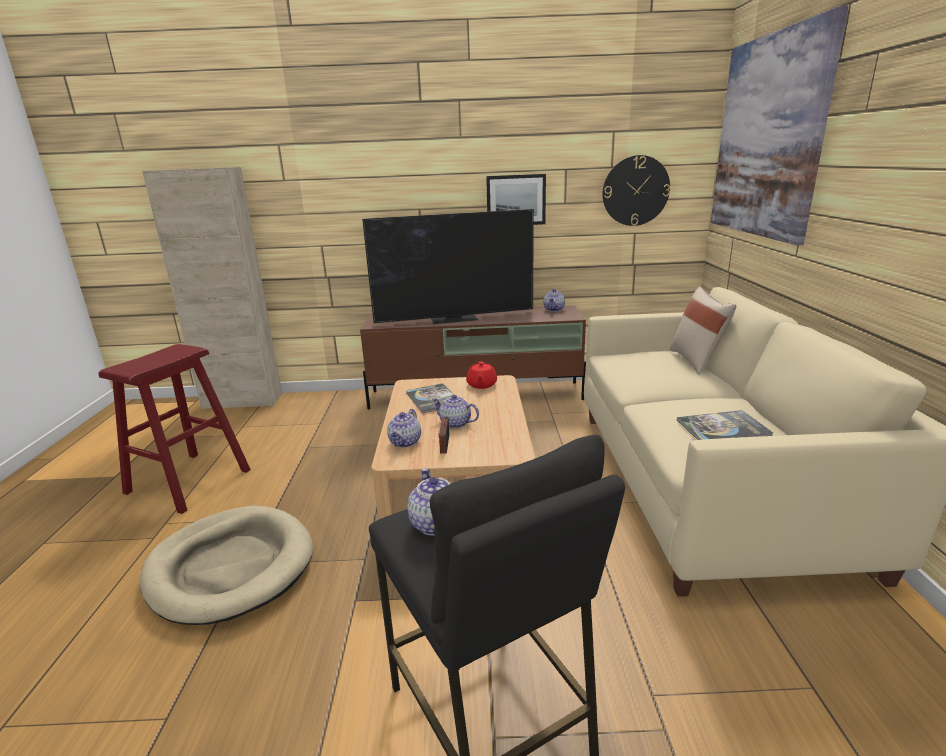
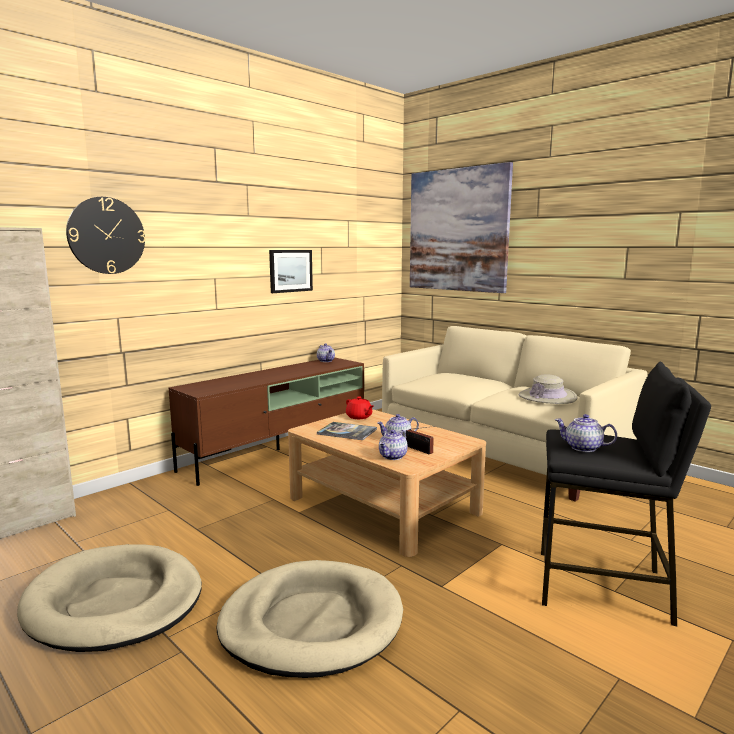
camera: 45 degrees left, 10 degrees down
red stool [99,344,251,514] -> beige dog bed [17,544,202,652]
television [362,209,534,324] -> none
teapot [387,409,421,448] -> teapot turned 60 degrees clockwise [379,430,408,460]
wall clock [603,155,670,226] -> wall clock moved to [66,197,146,274]
beige pillow [670,287,736,375] -> none
book [677,410,773,440] -> beige hat [519,374,577,404]

